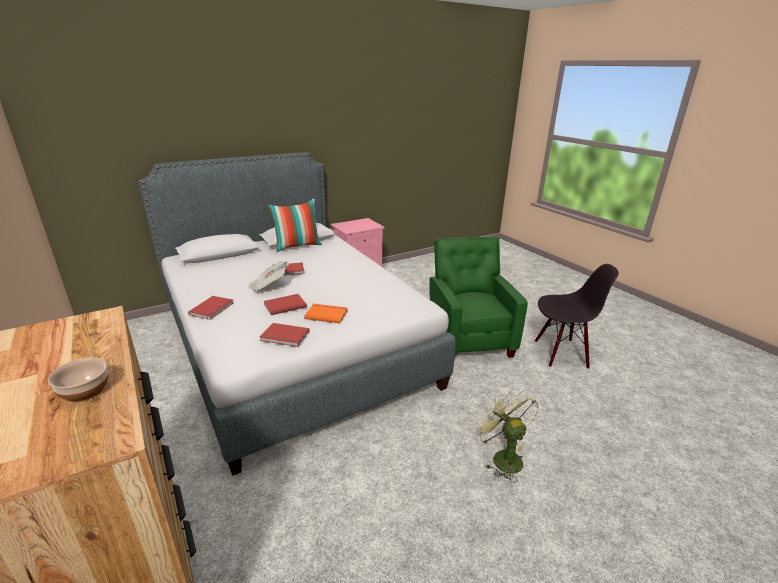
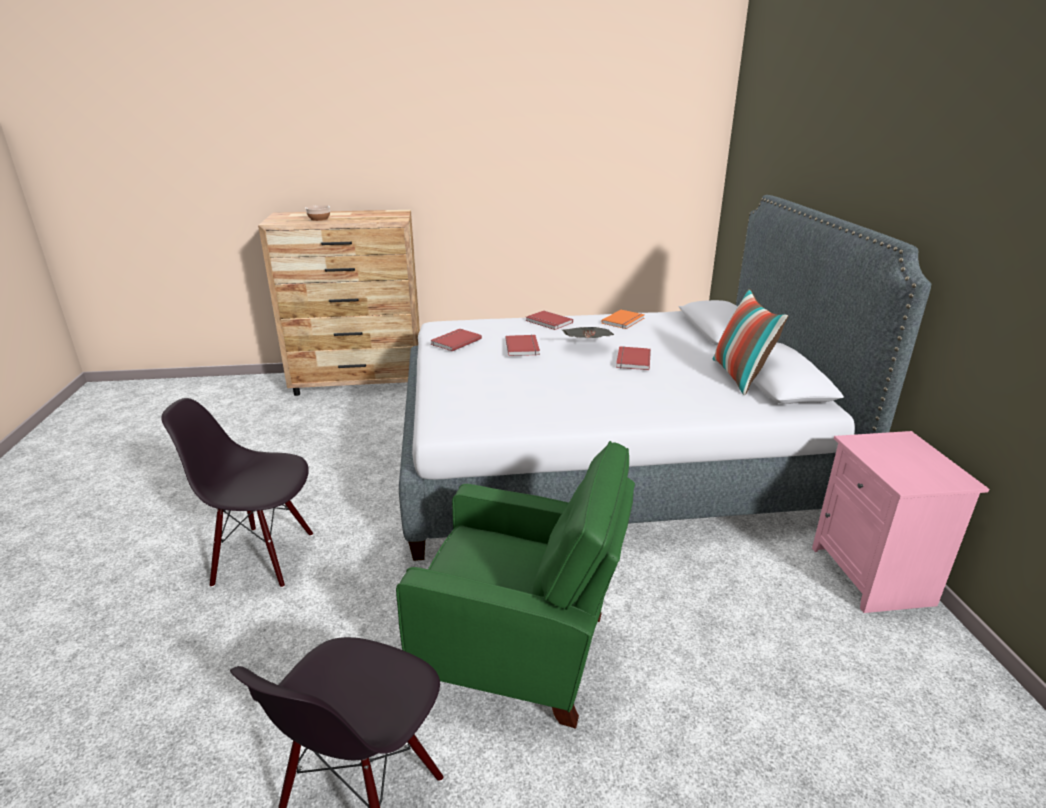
camera: 115 degrees right, 0 degrees up
orange book [304,304,348,323] -> orange book moved to [602,310,645,329]
green fan [474,390,539,483] -> black chair [161,398,313,588]

